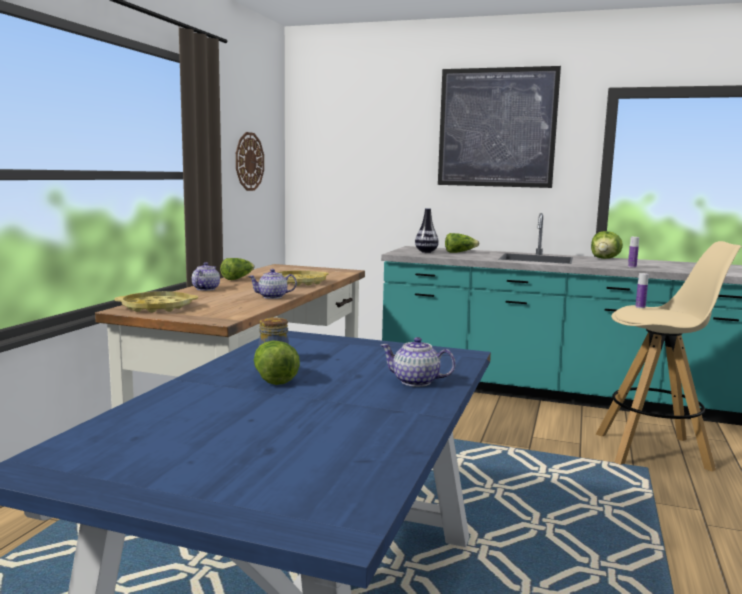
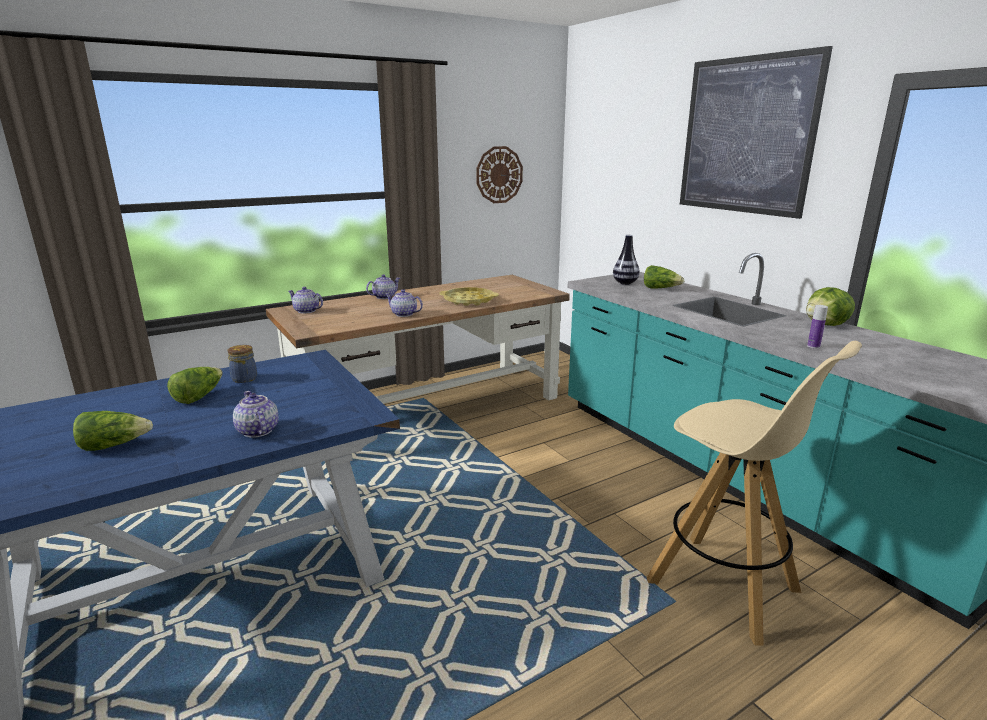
camera: 40 degrees right, 10 degrees up
yellow tray [115,291,198,313] -> teapot [288,287,323,314]
lettuce [220,258,255,280] -> lettuce moved to [73,411,153,451]
bottle [635,273,649,308] -> none

